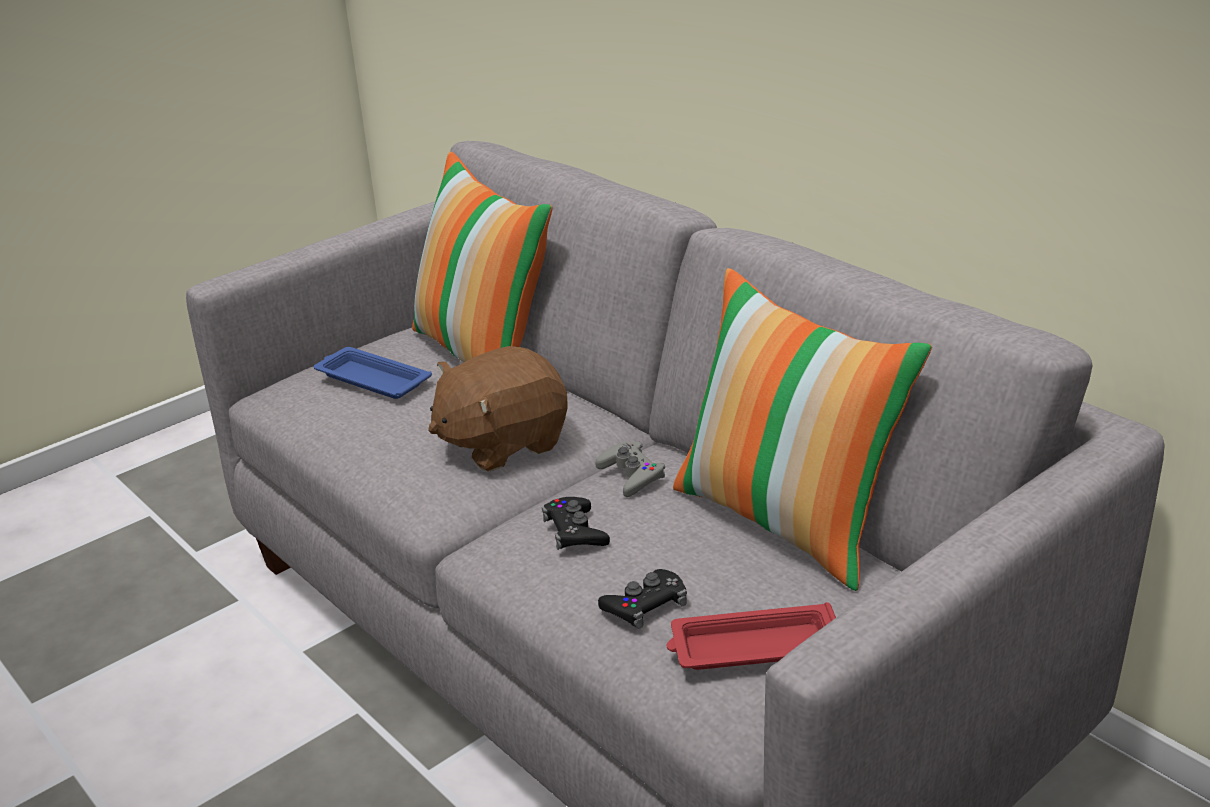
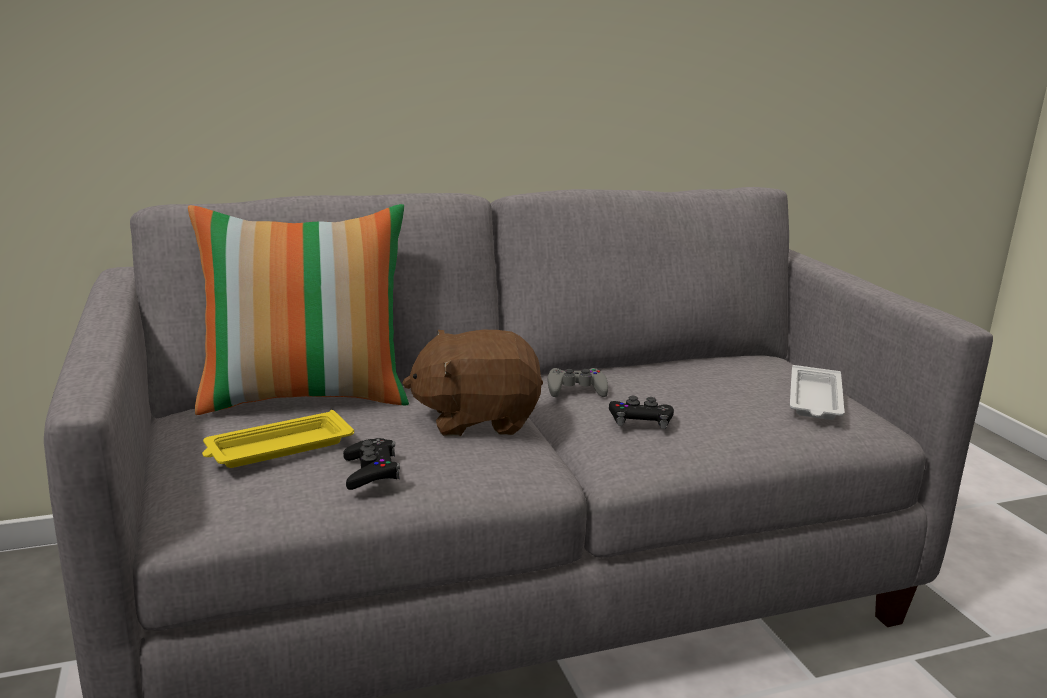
camera: 70 degrees left, 10 degrees down
blue tray [313,347,432,399] -> yellow tray [202,410,354,468]
brown plush toy [428,346,568,472] -> brown plush toy turned 90 degrees clockwise [403,330,543,436]
black game controller [598,569,687,629] -> black game controller moved to [343,438,400,490]
red tray [667,602,836,670] -> white tray [790,365,845,420]
pillow [673,268,932,591] -> none

